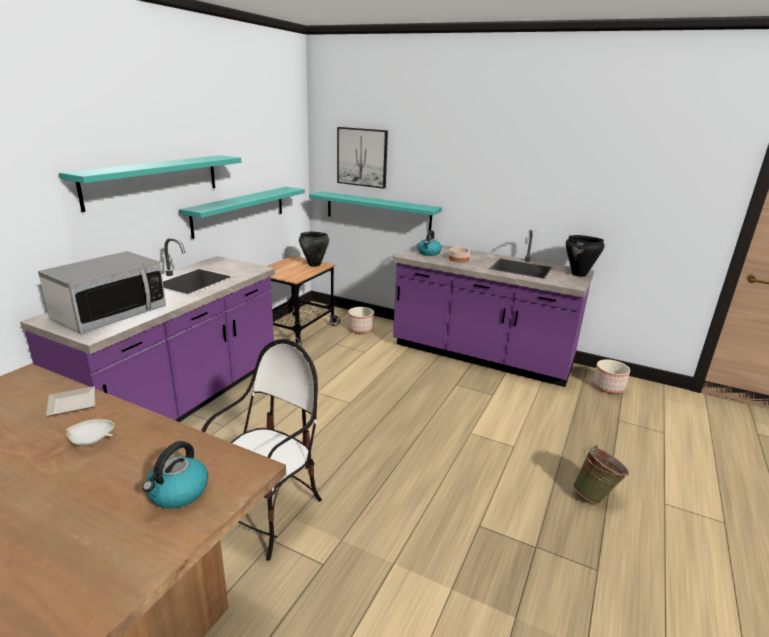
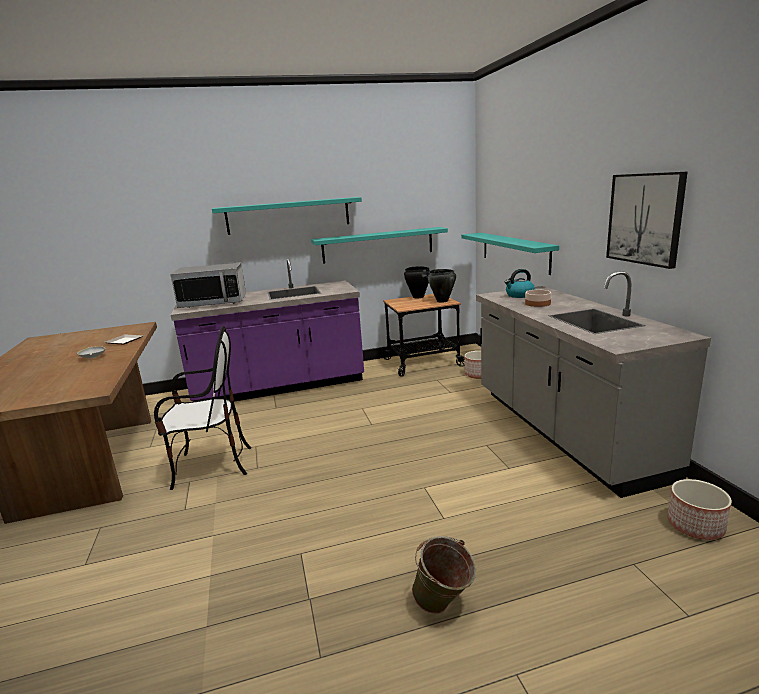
camera: 50 degrees right, 5 degrees down
kettle [142,441,208,509] -> none
picture [337,127,388,189] -> picture moved to [606,172,688,269]
purple counter [393,230,594,387] -> grey counter [476,271,711,498]
black cooking pot [566,235,605,277] -> black cooking pot moved to [404,266,430,298]

